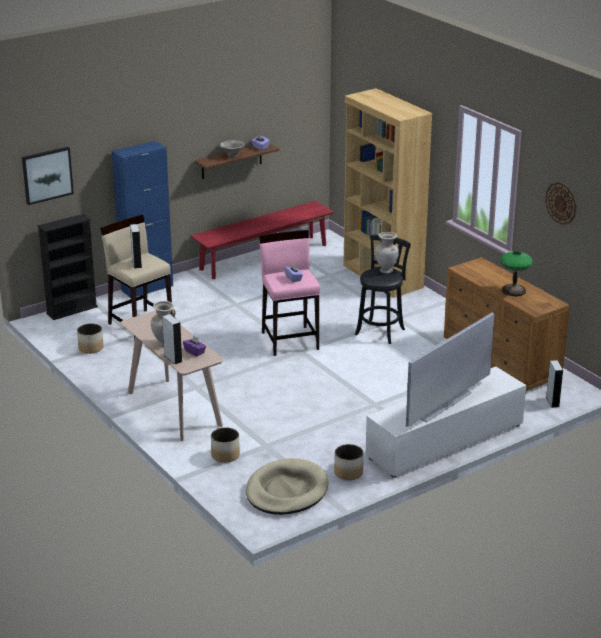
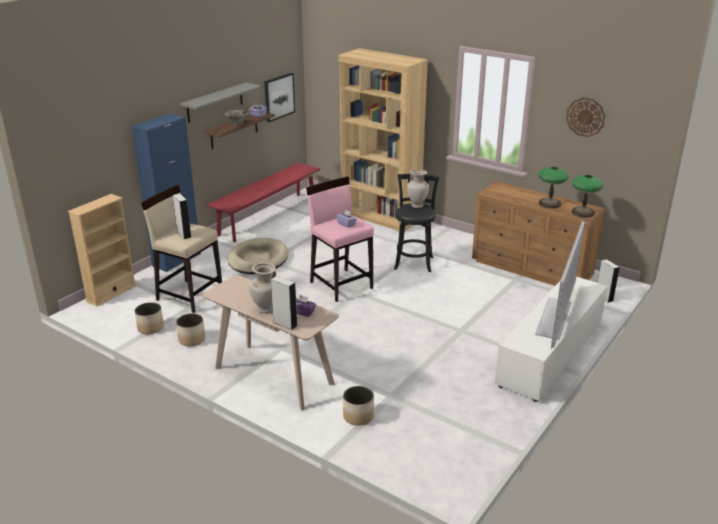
camera: 20 degrees left, 0 degrees up
picture [22,147,74,205] -> picture moved to [264,73,295,122]
black bookcase [38,214,98,320] -> beige bookcase [68,194,137,307]
beige dog bed [246,458,328,515] -> beige dog bed moved to [228,238,288,274]
planter [334,444,364,480] -> planter moved to [176,313,205,346]
none -> grey shelf [180,83,262,123]
none -> table lamp [572,175,603,217]

